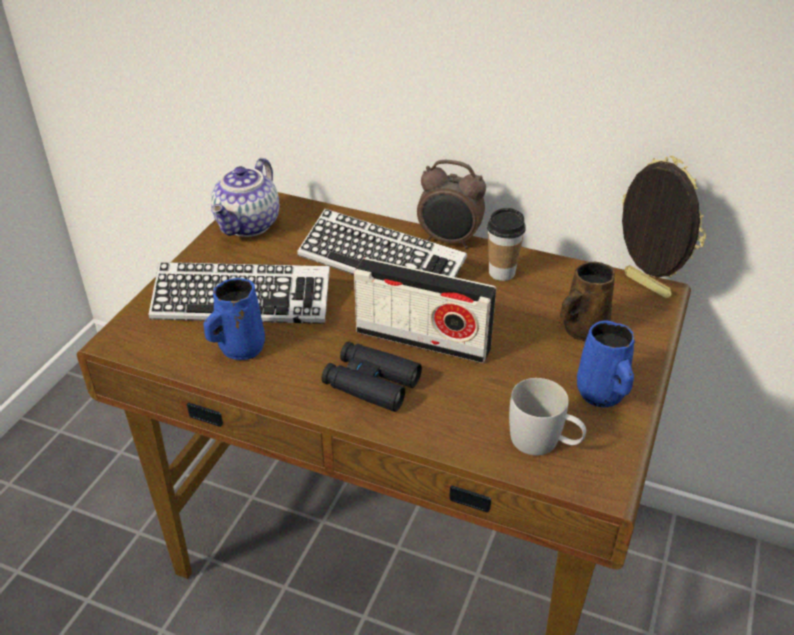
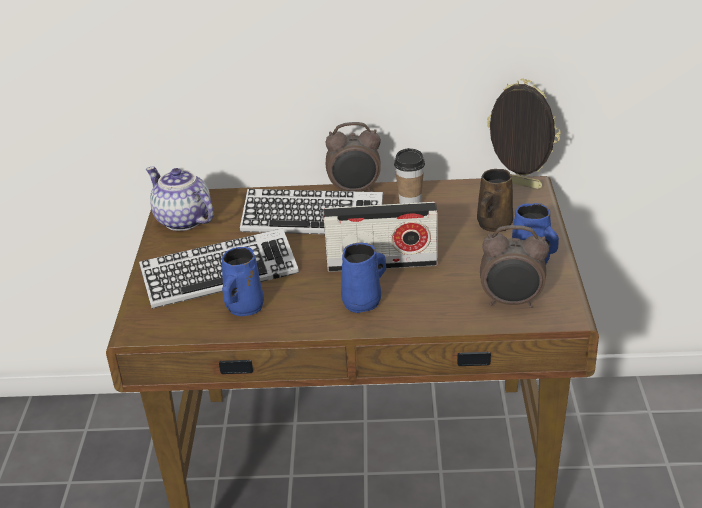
camera: 20 degrees left, 5 degrees down
teapot [211,158,279,237] -> teapot turned 135 degrees clockwise [146,166,214,231]
black binoculars [322,341,422,412] -> blue mug [341,242,386,313]
white mug [509,378,586,455] -> alarm clock [480,225,549,308]

